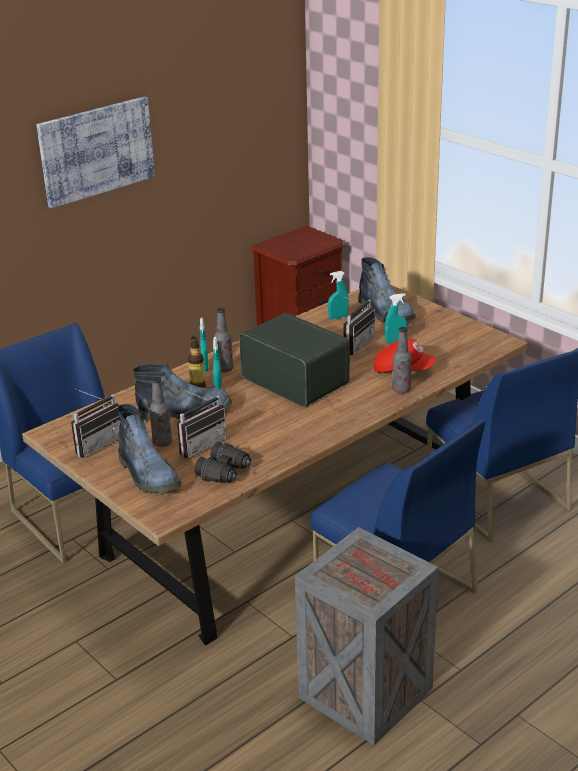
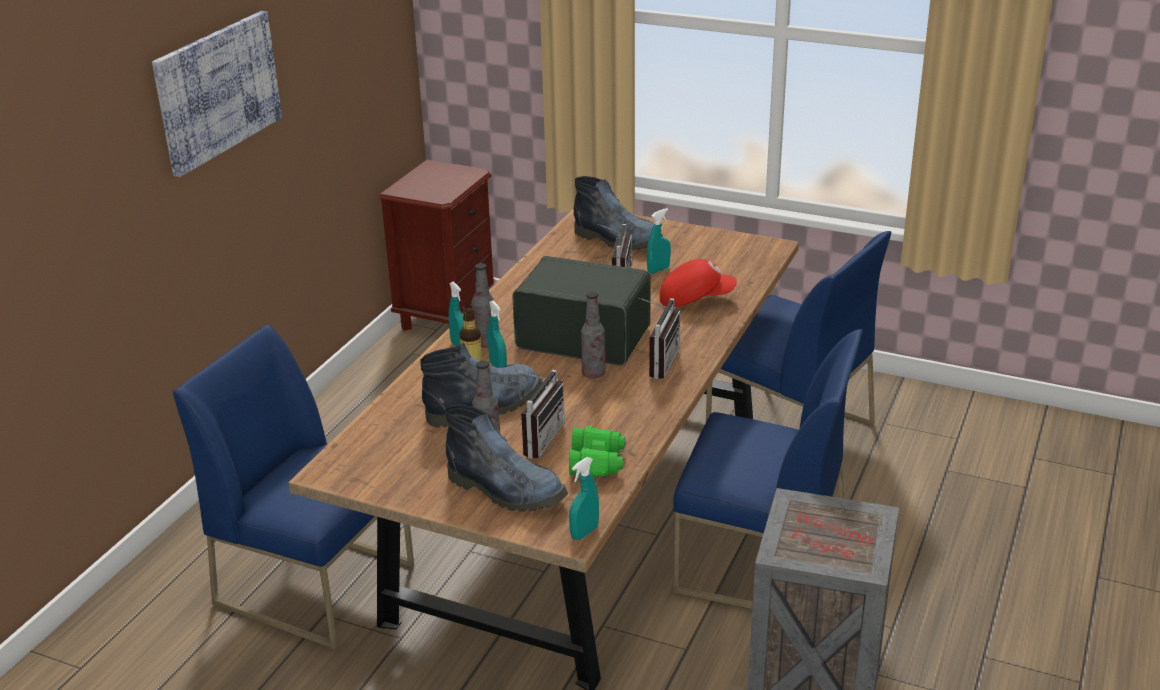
camera: 25 degrees left, 0 degrees up
radio [71,389,120,458] -> radio moved to [638,298,680,379]
black binoculars [194,442,251,483] -> green binoculars [569,426,626,477]
turquoise spray bottle [328,271,349,320] -> turquoise spray bottle moved to [569,457,599,540]
bottle [392,327,411,394] -> bottle moved to [581,291,606,378]

